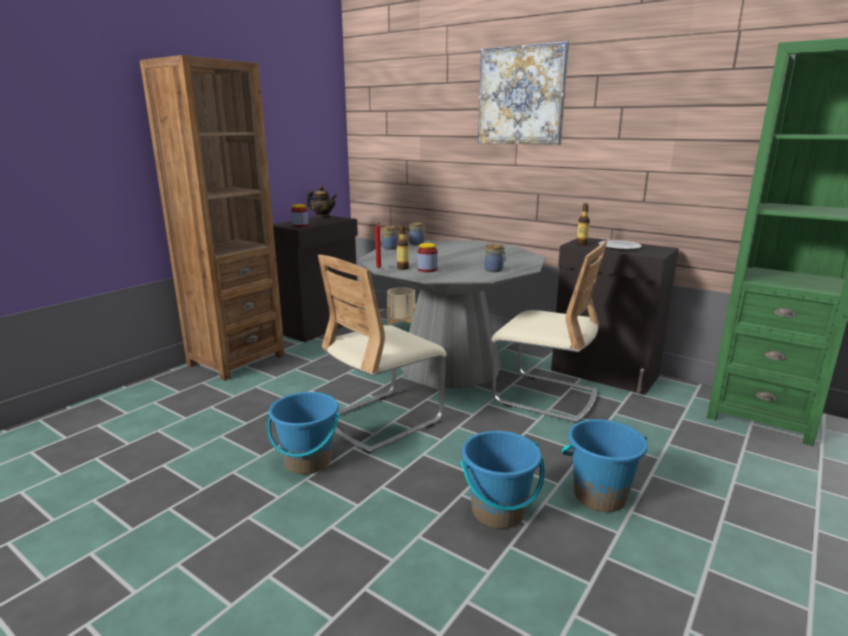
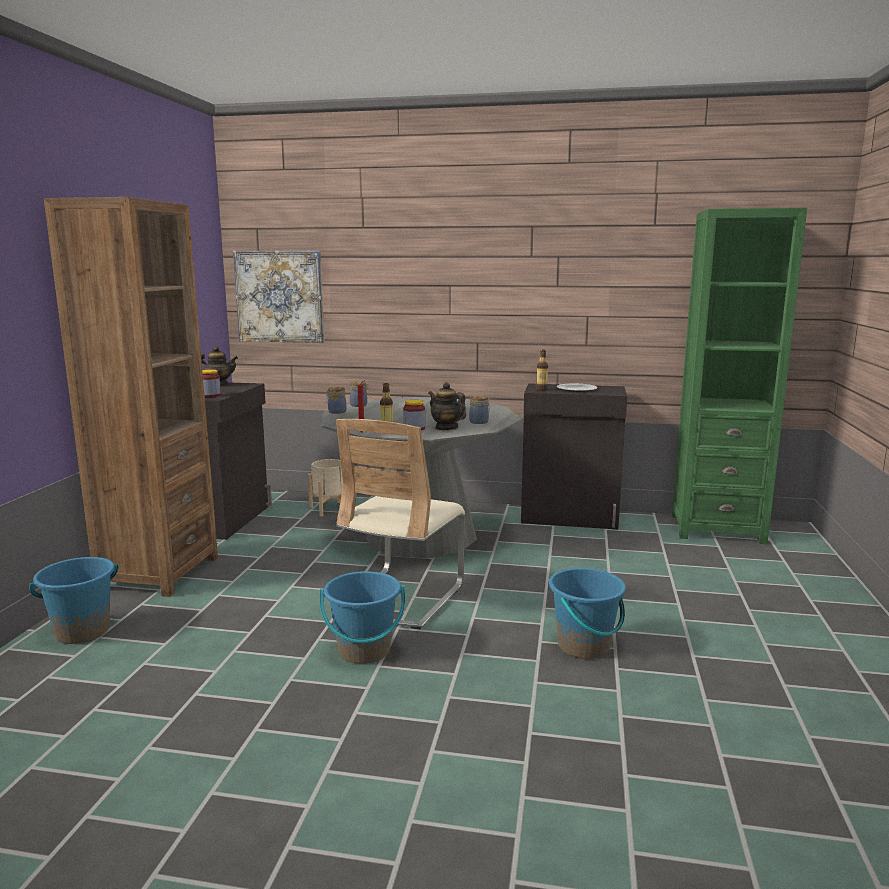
camera: 25 degrees left, 5 degrees down
picture [478,41,569,145] -> picture moved to [233,251,324,343]
beige chair [491,241,607,423] -> none
blue bucket [562,419,648,512] -> blue bucket moved to [29,557,119,644]
none -> teapot [428,382,466,430]

